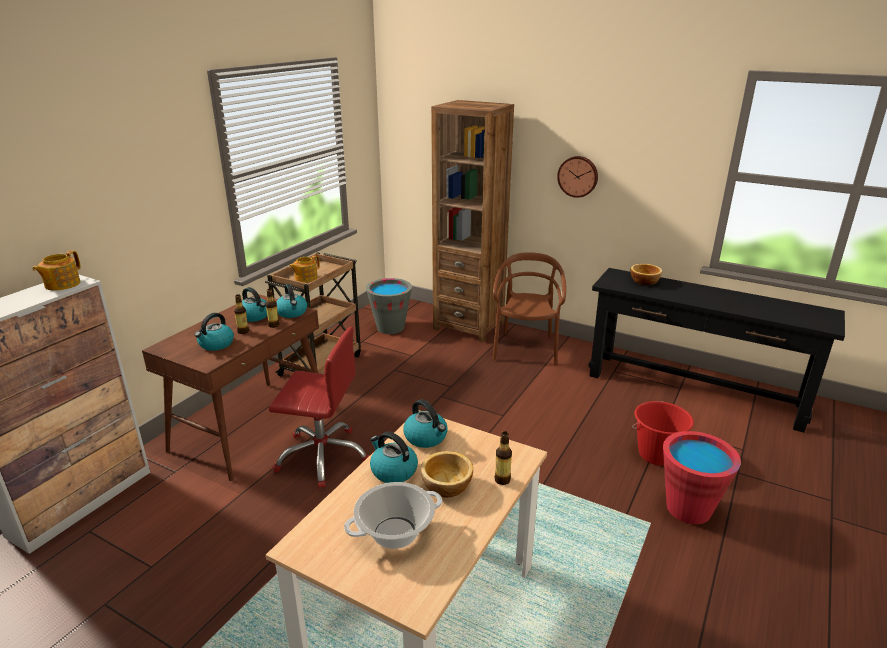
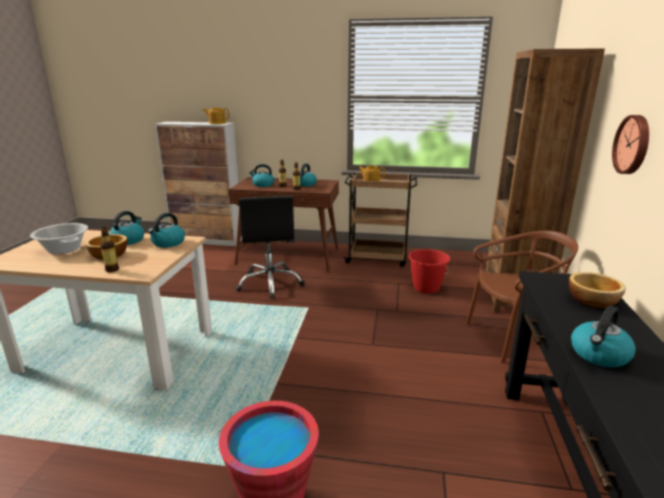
camera: 70 degrees right, 5 degrees down
red office chair [269,327,369,488] -> black office chair [236,196,305,299]
kettle [276,284,307,318] -> kettle moved to [571,306,636,368]
grey bucket [366,278,412,334] -> none
red bucket [632,401,694,466] -> red bucket moved to [408,249,450,293]

